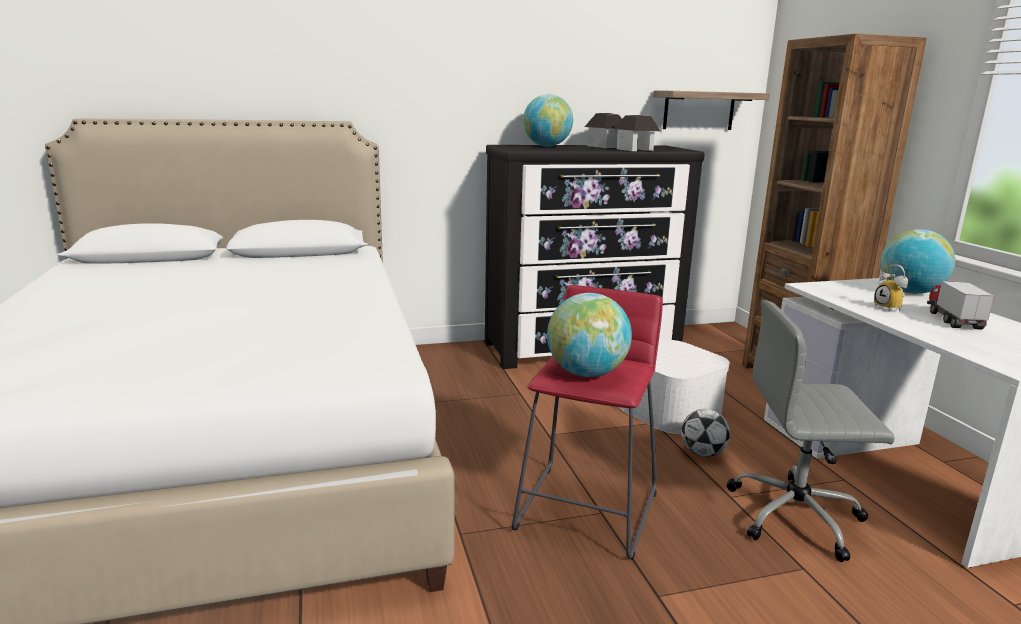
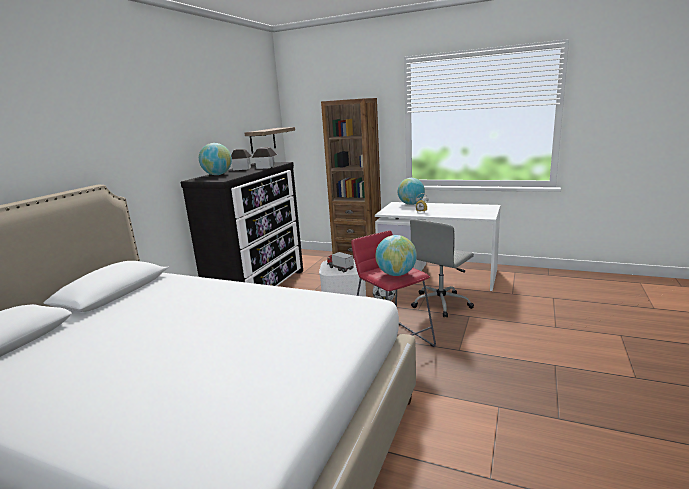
camera: 50 degrees left, 0 degrees up
toy truck [927,281,994,330] -> toy truck moved to [327,252,354,272]

